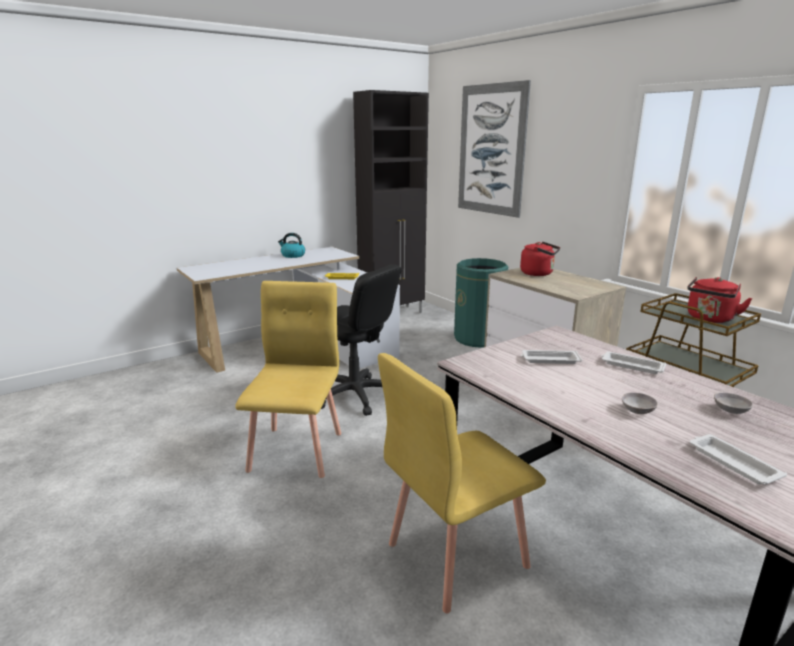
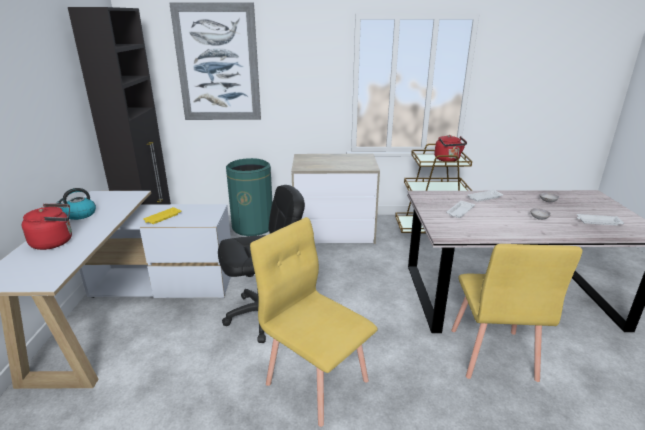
camera: 55 degrees left, 5 degrees up
red kettle [520,242,560,276] -> red kettle moved to [22,204,72,250]

